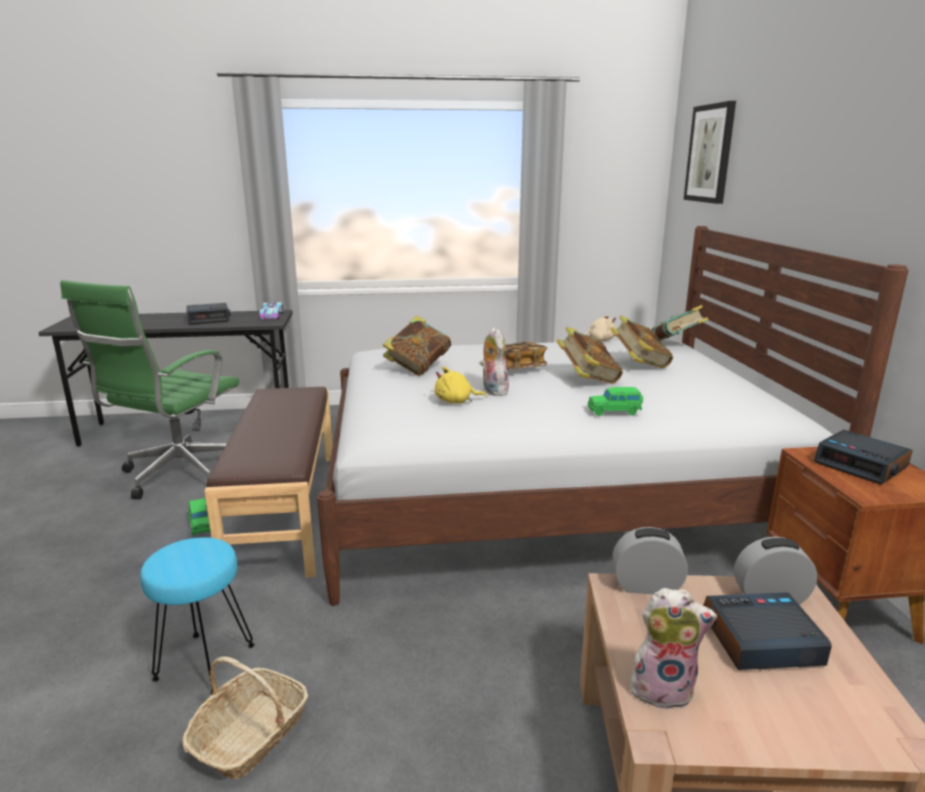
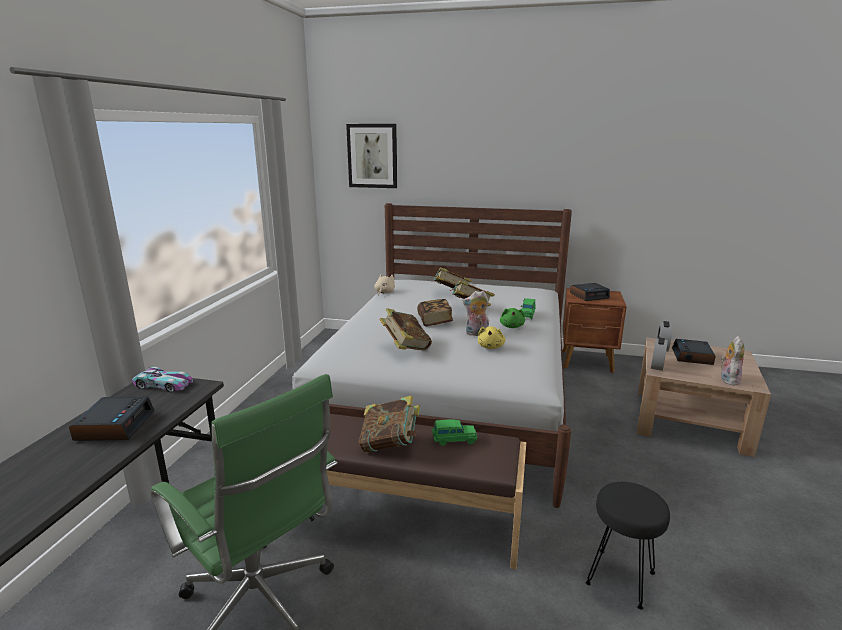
camera: 70 degrees left, 0 degrees up
turquoise stool [140,537,255,695] -> black stool [586,482,670,609]
basket [182,656,308,779] -> none
green toy car [188,498,210,536] -> green toy car moved to [432,419,477,446]
book [652,305,708,341] -> book moved to [359,395,420,453]
none -> green plush toy [500,308,525,328]

